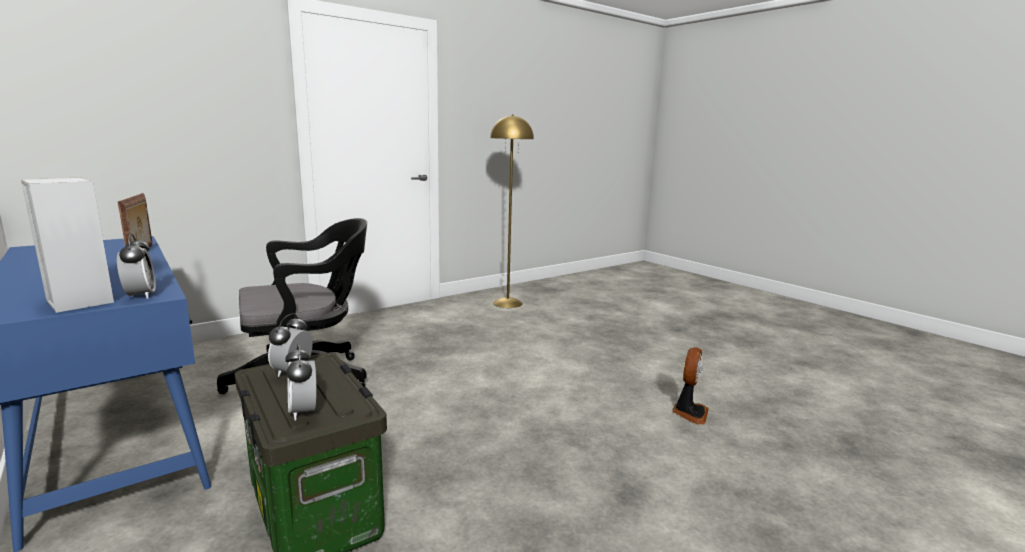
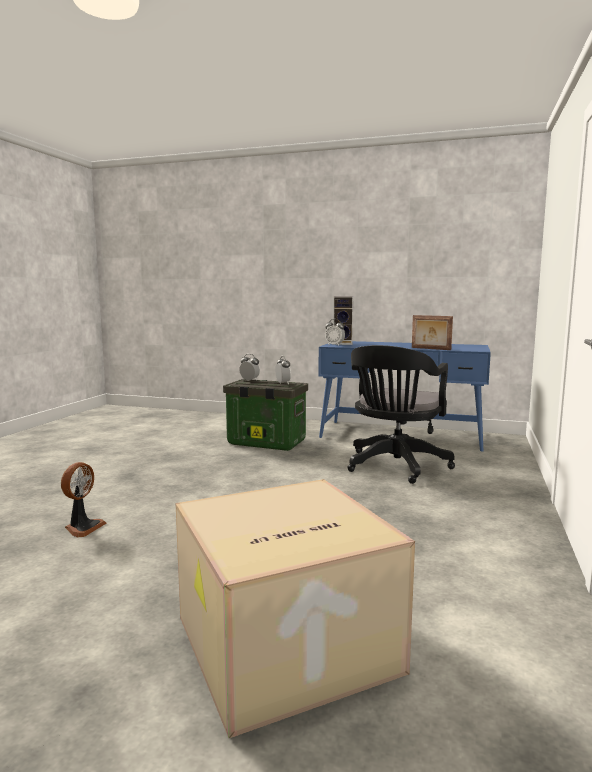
camera: 145 degrees right, 5 degrees down
yellow floor lamp [490,115,534,308] -> none
fan [672,348,709,425] -> fan turned 150 degrees counterclockwise [61,462,107,537]
none -> cardboard box [176,479,415,738]

